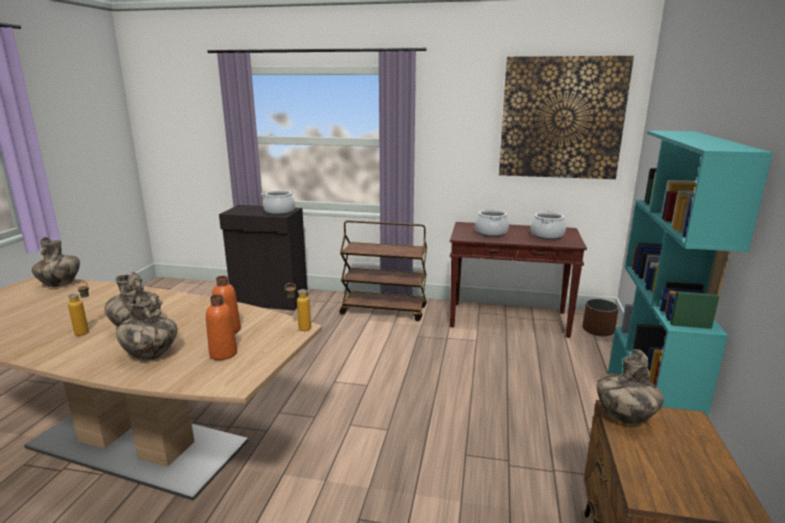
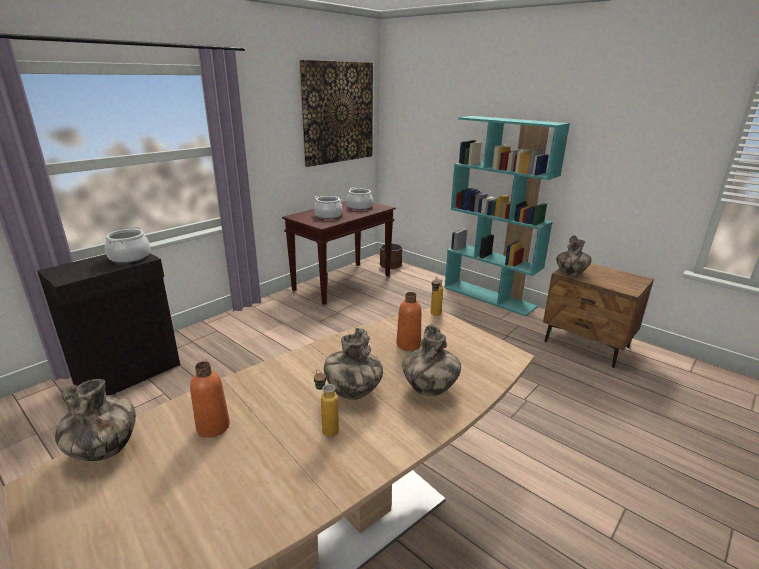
camera: 60 degrees left, 5 degrees up
orange bottle [206,294,237,360] -> orange bottle moved to [190,361,230,438]
brown cart [339,220,427,321] -> none

